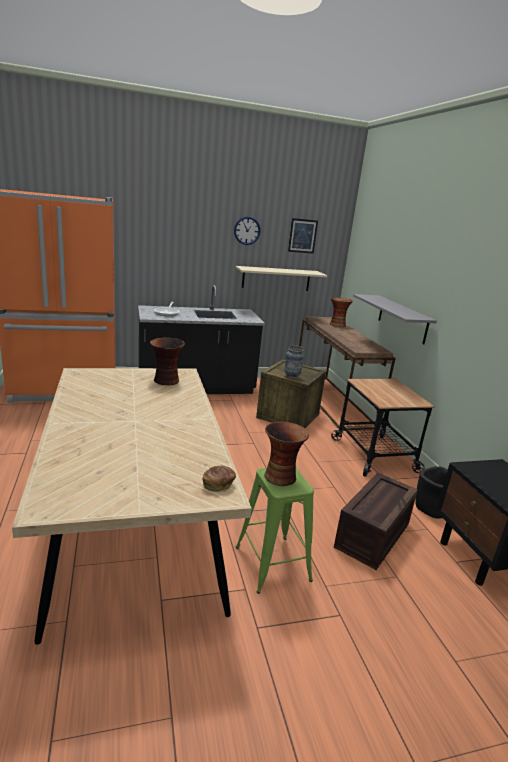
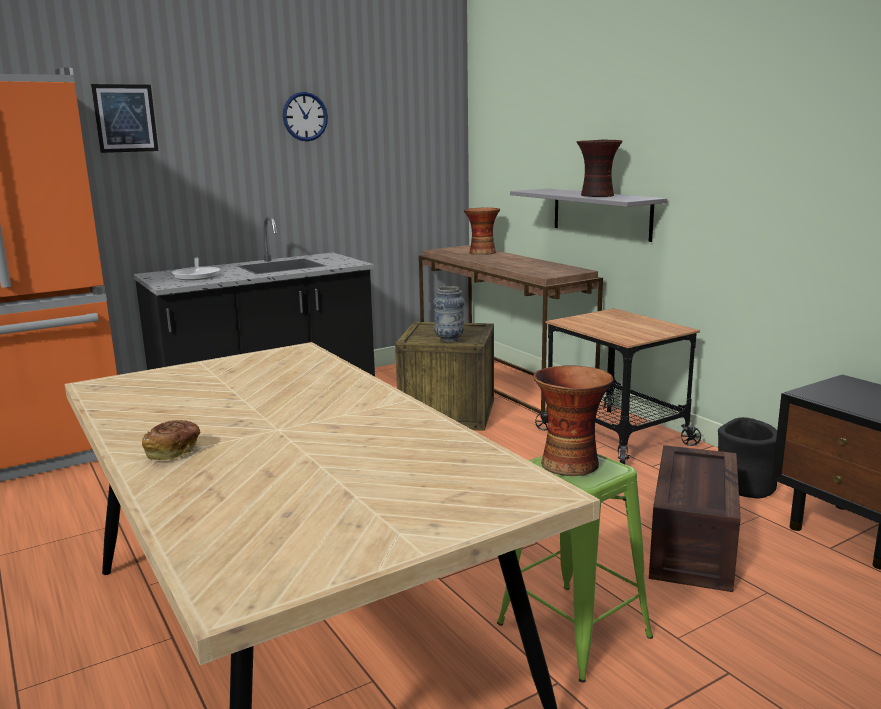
camera: 15 degrees left, 5 degrees down
vase [150,338,185,386] -> vase moved to [577,140,623,197]
bread [202,465,236,492] -> bread moved to [142,420,201,460]
beige shelf [236,266,327,291] -> none
picture [288,218,318,254] -> picture moved to [91,84,159,153]

